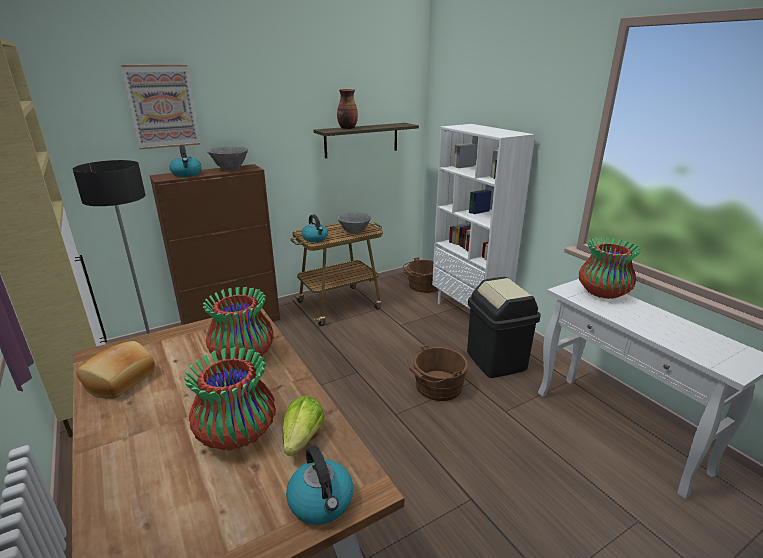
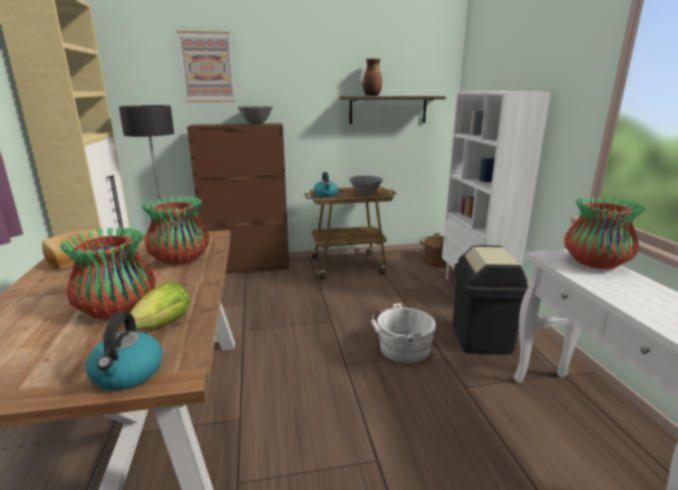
camera: 20 degrees right, 5 degrees down
kettle [169,145,202,177] -> none
brown bucket [407,344,468,401] -> white bucket [371,303,436,363]

